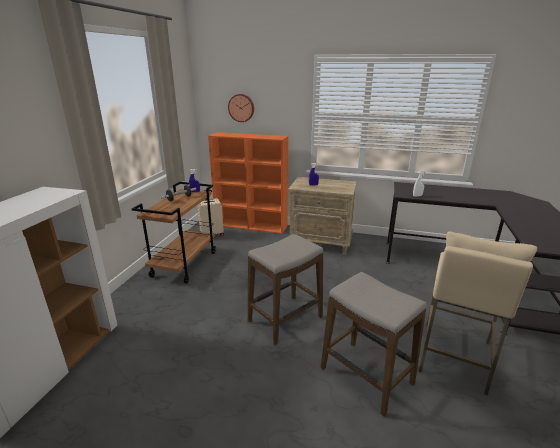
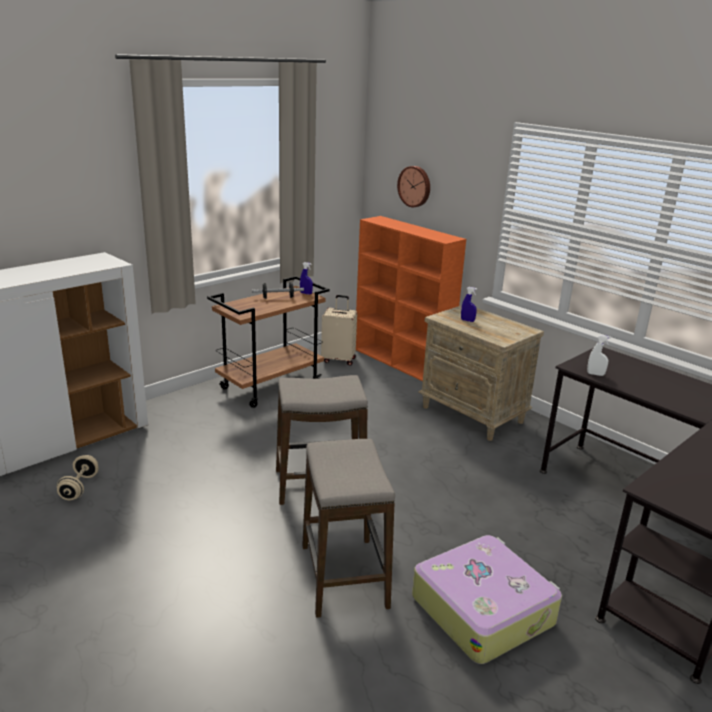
camera: 30 degrees right, 0 degrees up
beige stool [419,231,537,395] -> suitcase [412,535,562,664]
none -> beige dumbbell [57,455,98,500]

